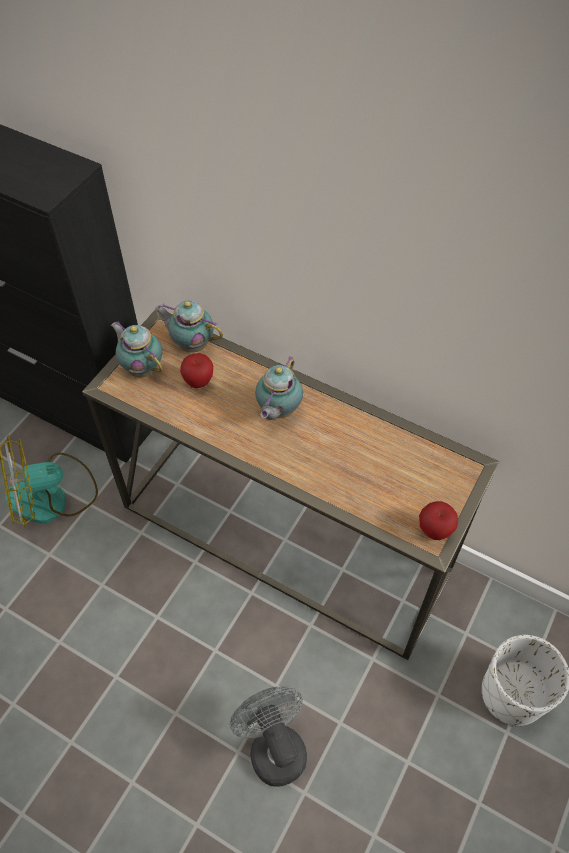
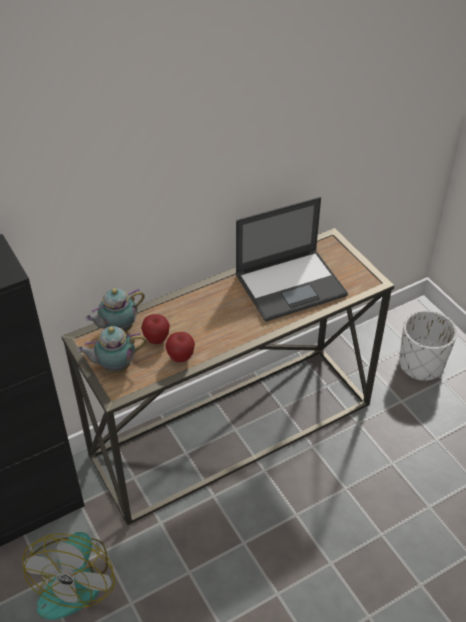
camera: 60 degrees left, 10 degrees down
grey fan [230,686,307,786] -> none
teapot [255,356,303,420] -> none
apple [419,501,458,540] -> apple moved to [165,332,195,362]
none -> laptop [235,197,348,322]

